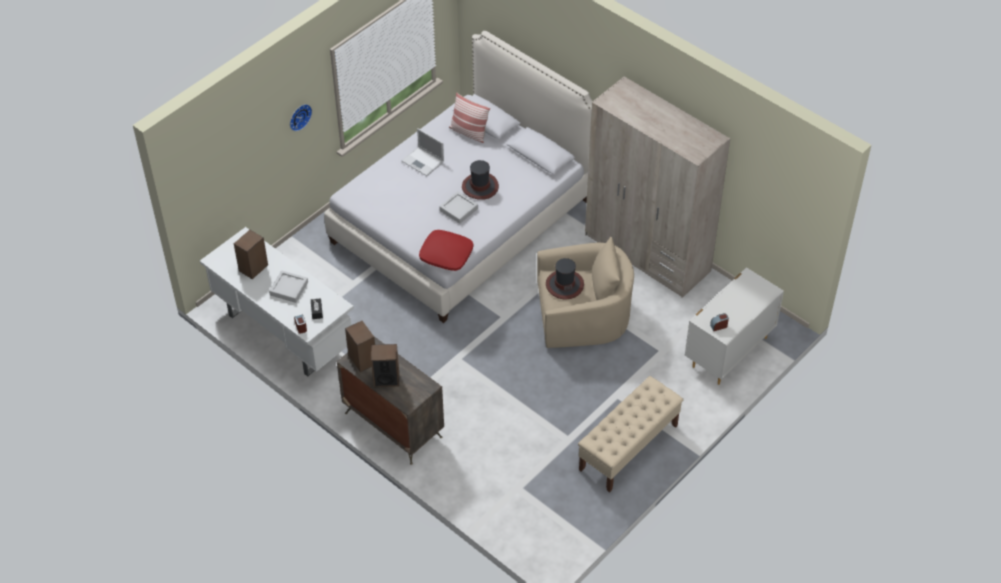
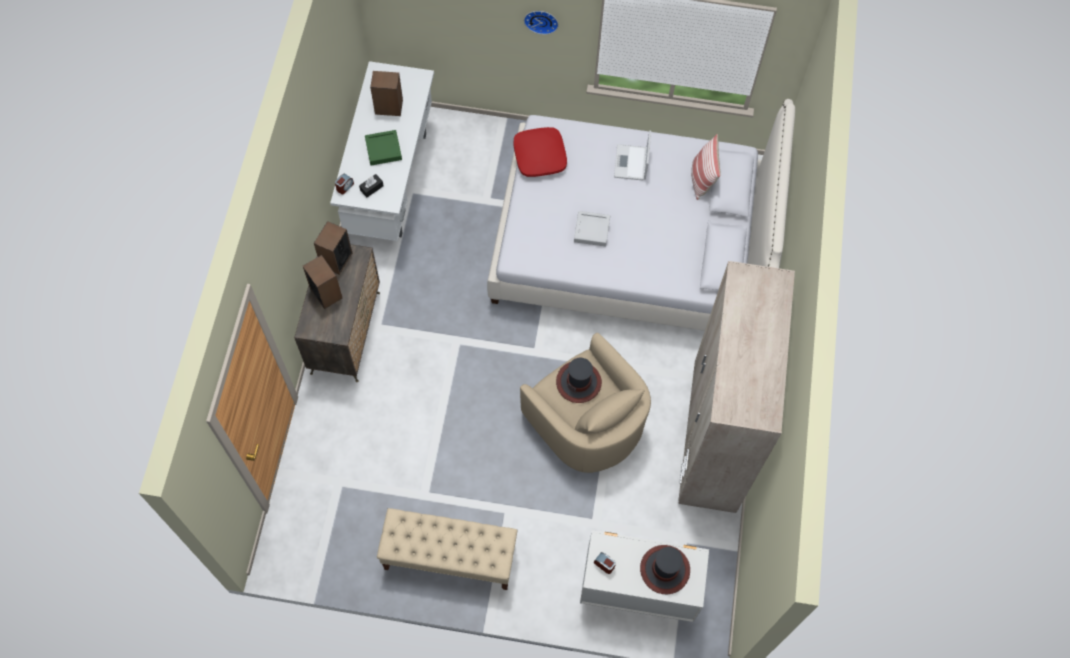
camera: 55 degrees right, 15 degrees up
grey tray [269,271,308,303] -> green tray [365,130,402,165]
red pillow [419,230,474,271] -> red pillow moved to [513,127,567,177]
hat [462,160,499,200] -> hat moved to [640,545,690,594]

